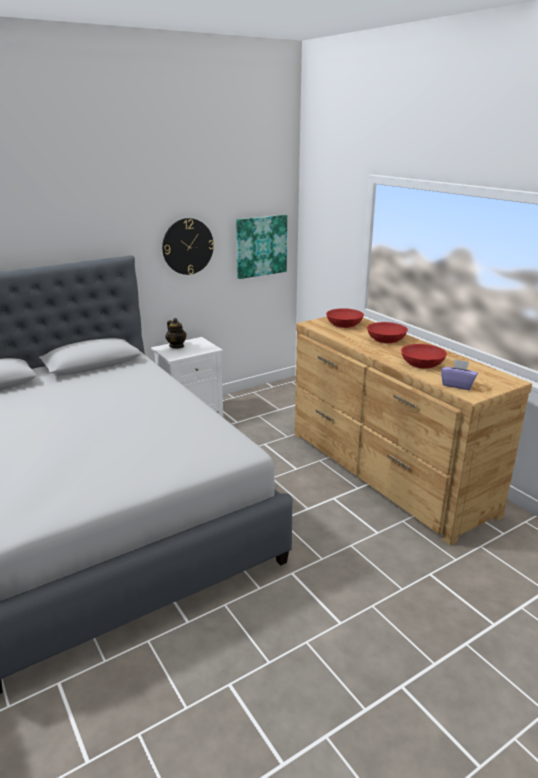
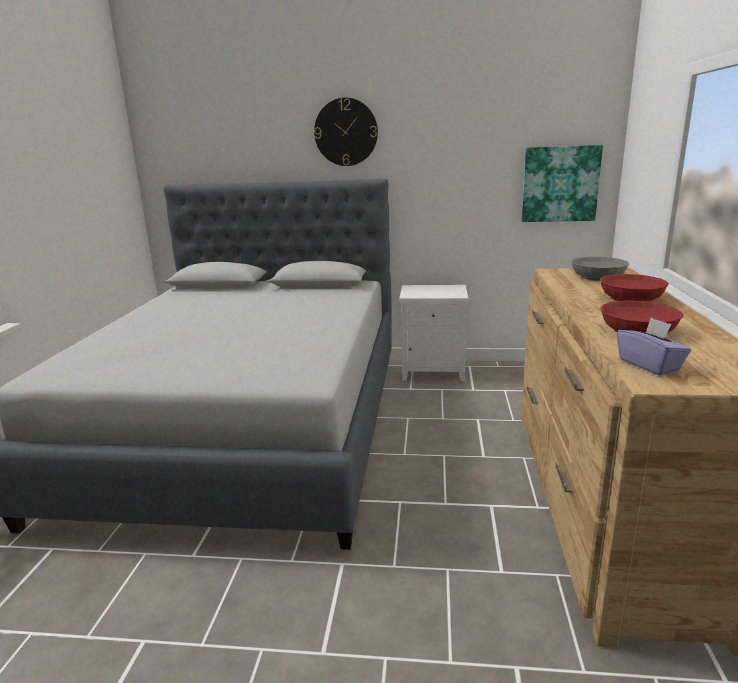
camera: 40 degrees right, 5 degrees down
wall clock [162,218,214,275] -> wall clock moved to [314,98,378,166]
teapot [166,318,187,348] -> none
red bowl [326,308,364,328] -> grey bowl [571,257,629,281]

